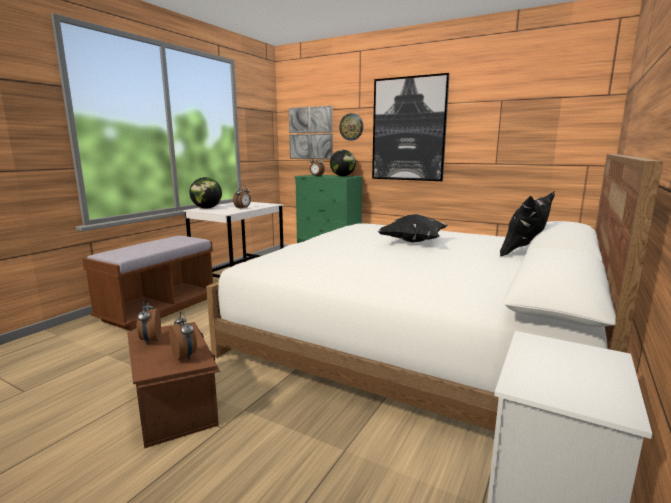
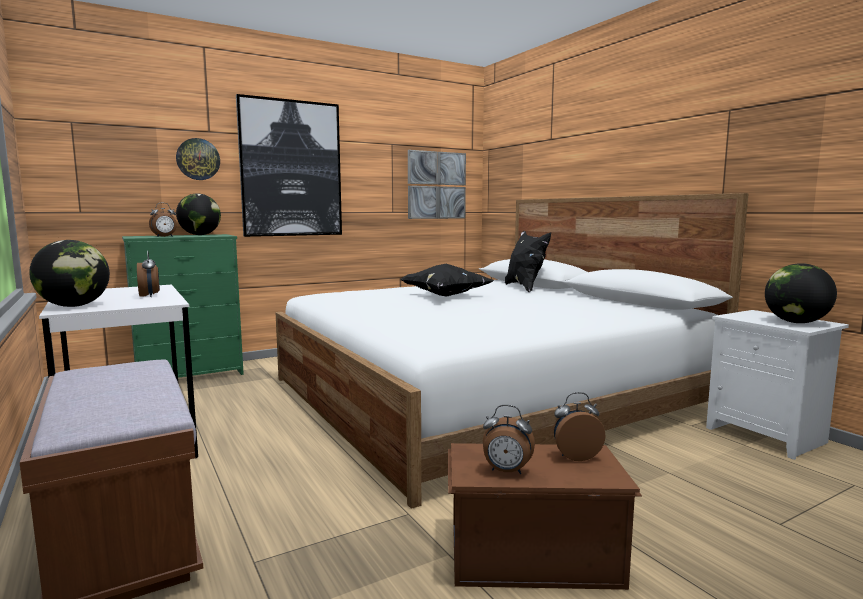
camera: 60 degrees left, 5 degrees down
picture [289,105,333,159] -> picture moved to [408,150,466,219]
none -> globe [765,263,837,323]

